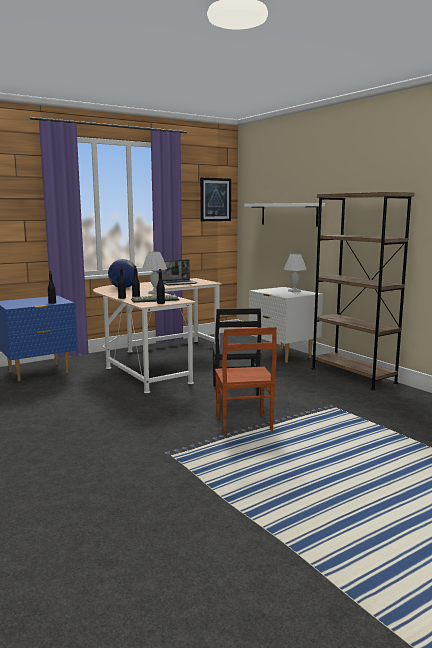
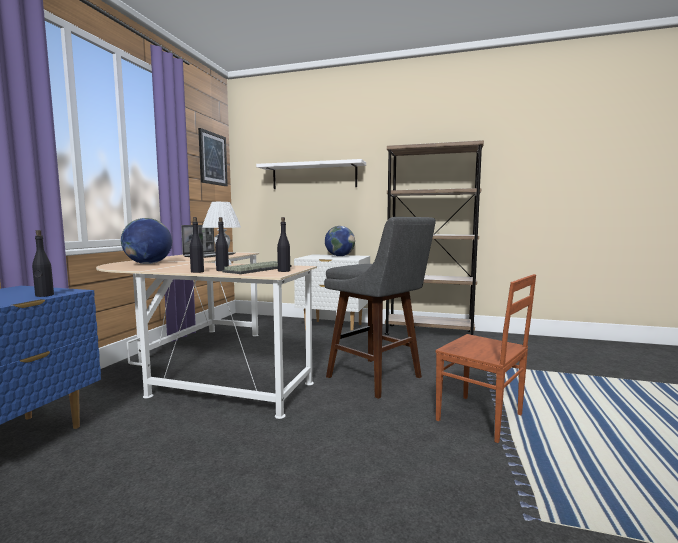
camera: 40 degrees left, 5 degrees down
black chair [212,308,261,396] -> grey stool [324,217,436,399]
white table lamp [284,254,307,293] -> globe [325,226,355,256]

